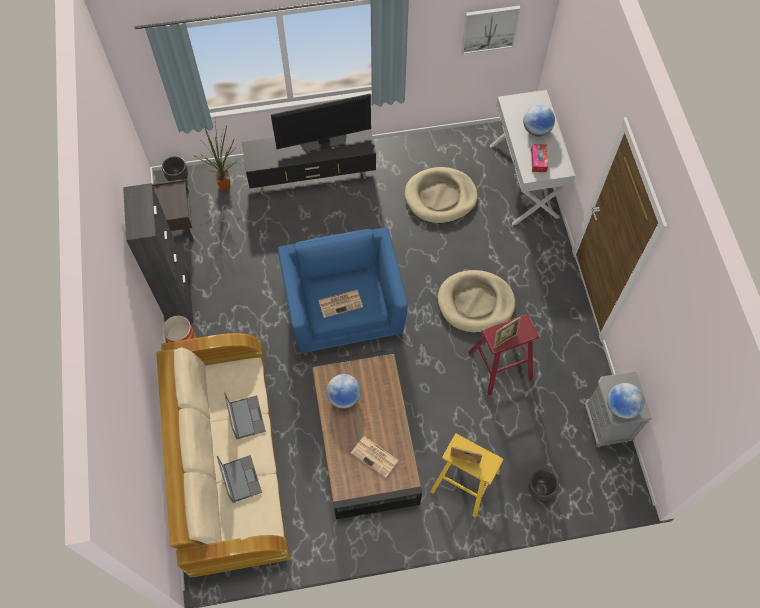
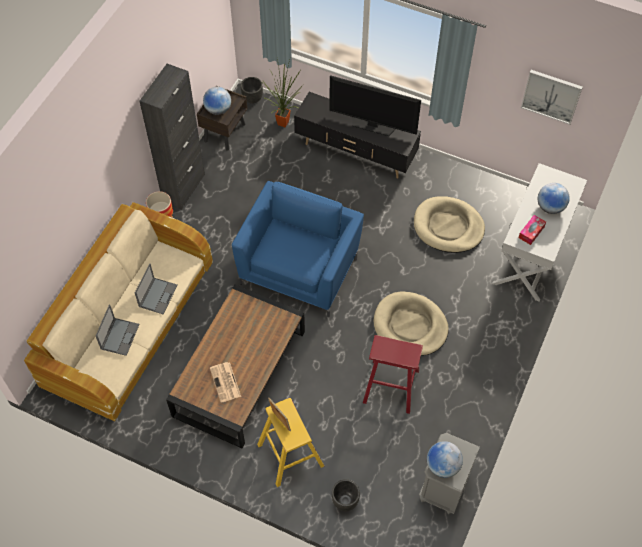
camera: 35 degrees right, 5 degrees down
newspaper [319,290,363,318] -> none
globe [326,374,361,409] -> globe moved to [203,87,231,115]
picture frame [494,317,521,348] -> none

